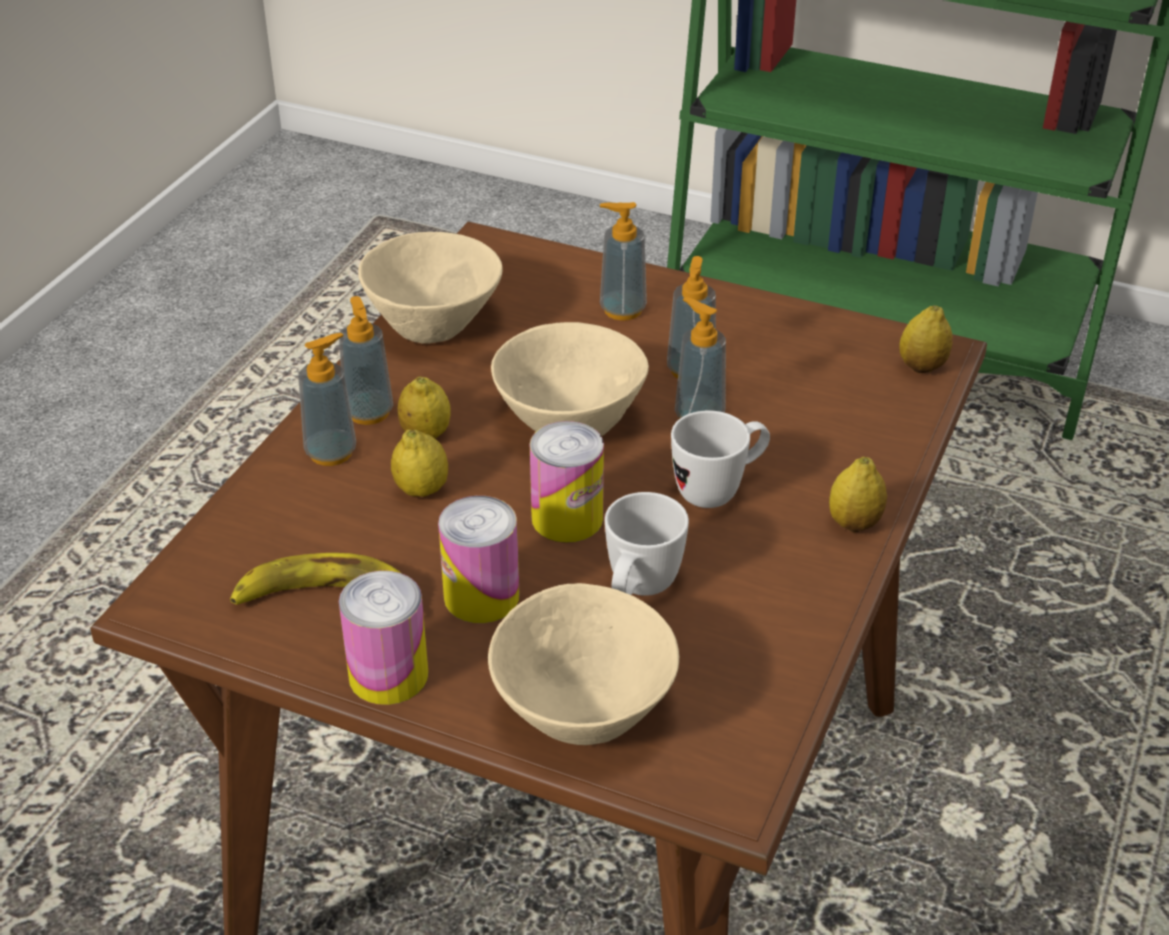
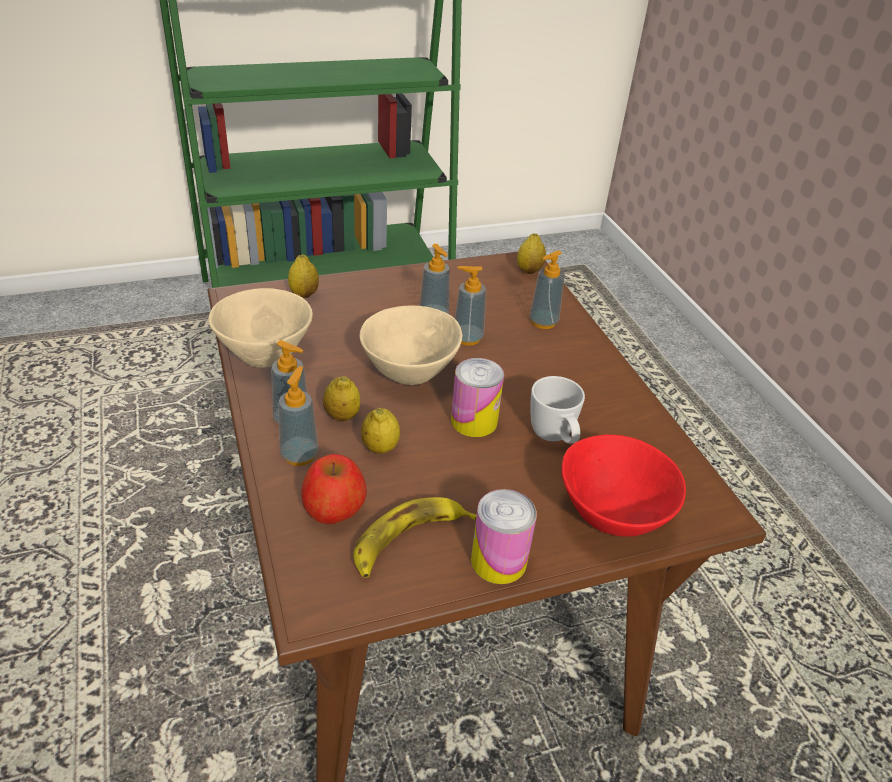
camera: 45 degrees left, 0 degrees up
can [438,496,519,623] -> none
beige bowl [488,583,679,745] -> red bowl [562,435,686,537]
soap dispenser [600,202,647,321] -> soap dispenser moved to [529,250,565,329]
white mug [671,410,770,508] -> none
lemon [829,457,887,533] -> lemon moved to [288,254,319,298]
none -> apple [301,454,367,524]

